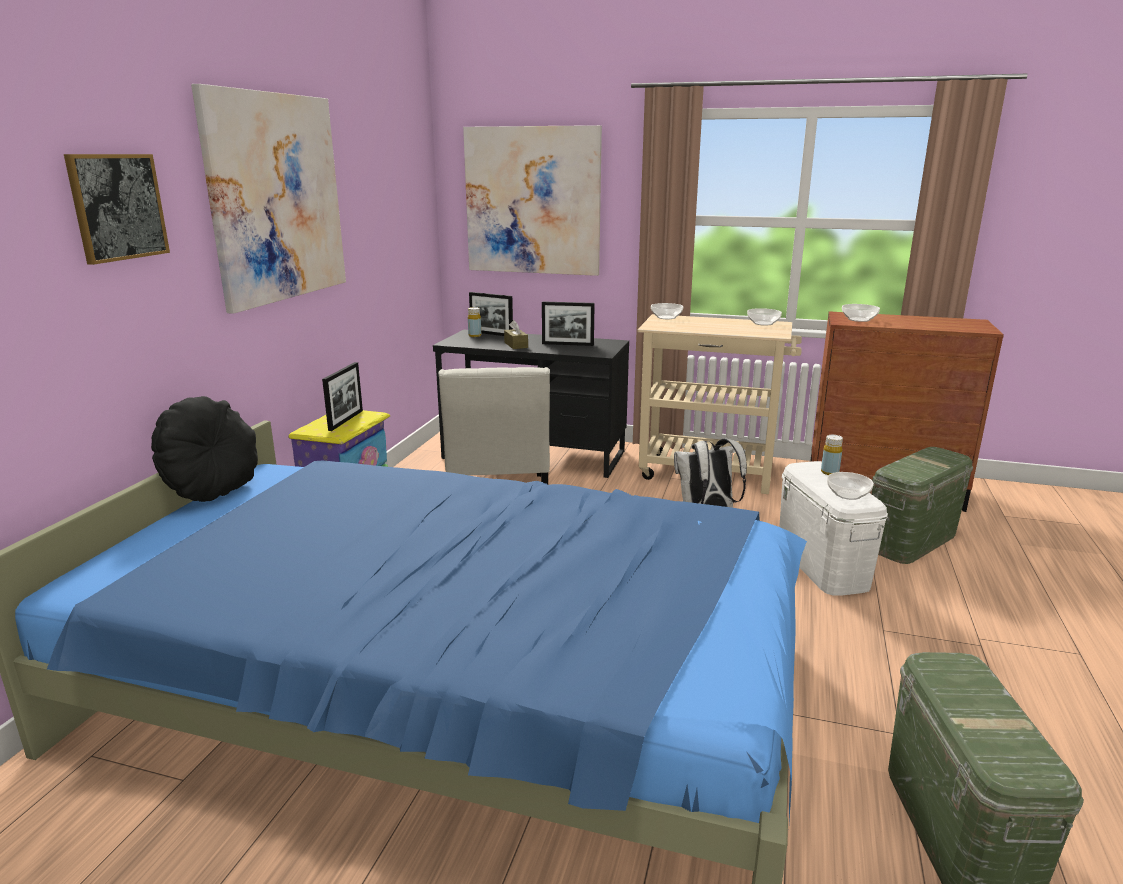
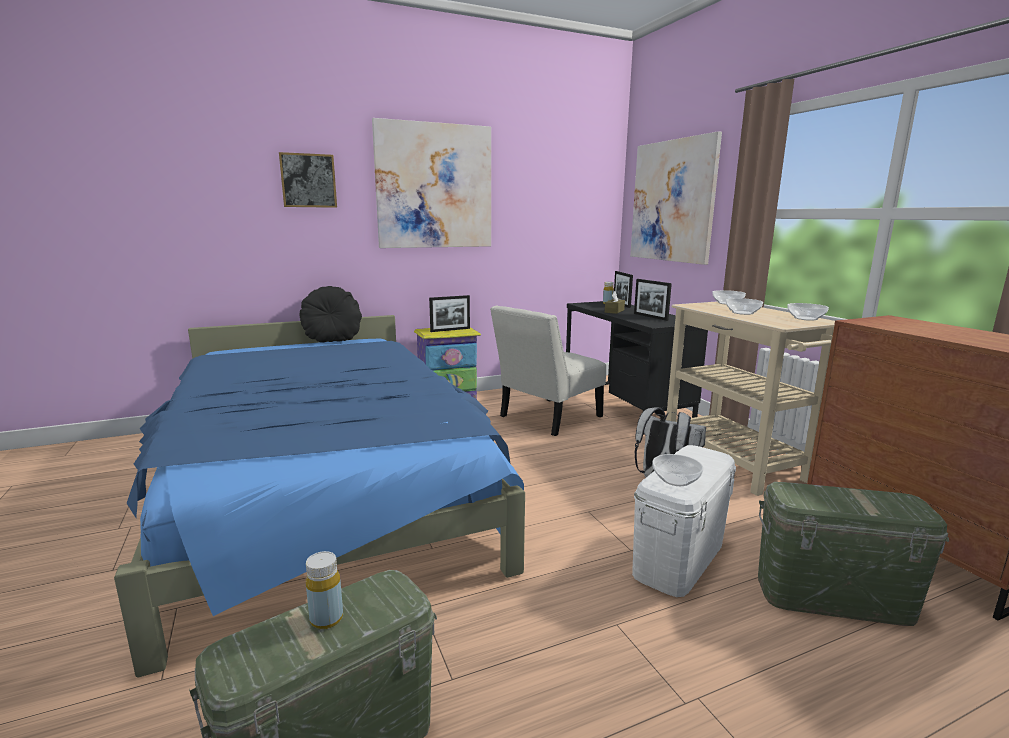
camera: 50 degrees right, 5 degrees down
yellow bottle [821,435,843,475] -> yellow bottle moved to [306,551,343,629]
bowl [842,304,880,322] -> bowl moved to [726,298,763,315]

